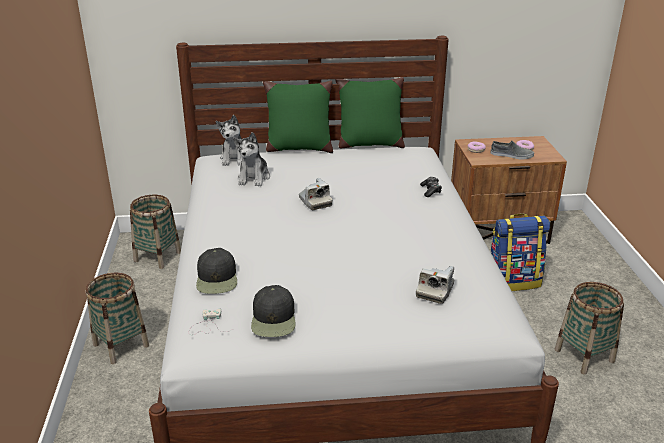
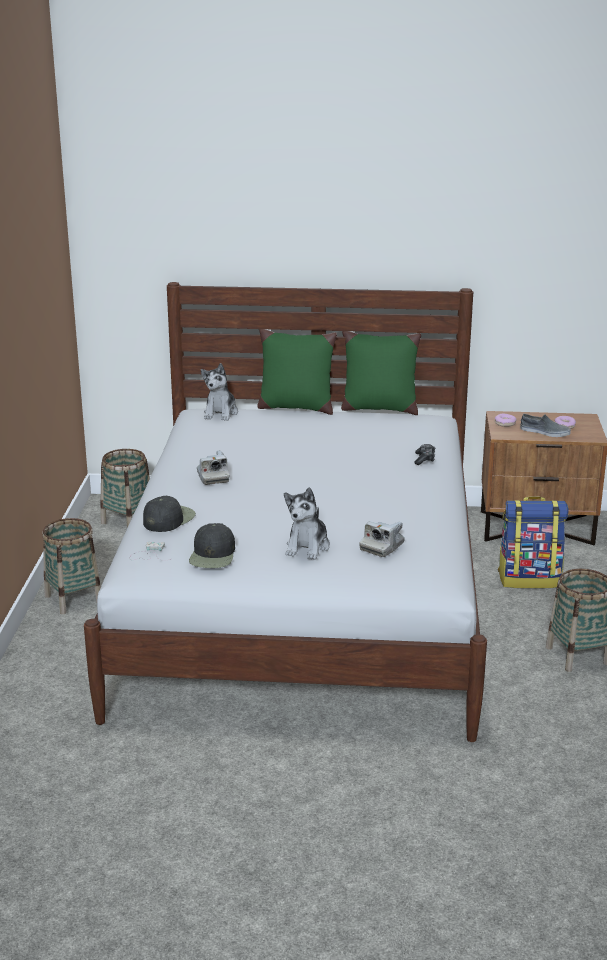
camera: 10 degrees right, 5 degrees down
black cap [196,248,237,294] -> black cap turned 150 degrees counterclockwise [143,496,196,532]
plush toy [233,132,270,186] -> plush toy moved to [284,487,330,560]
camera [299,178,333,210] -> camera moved to [197,450,230,485]

